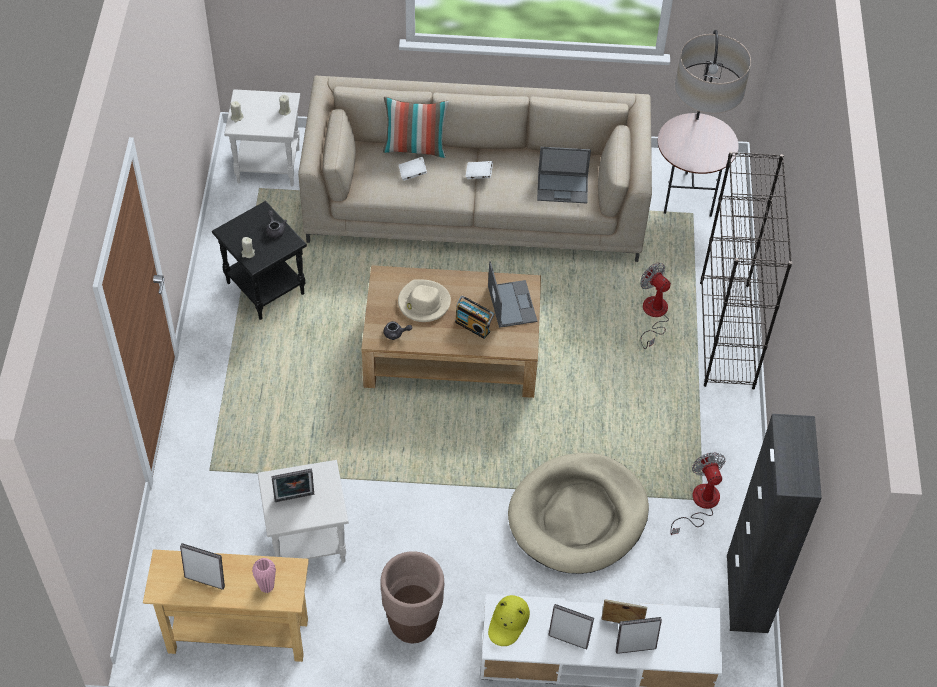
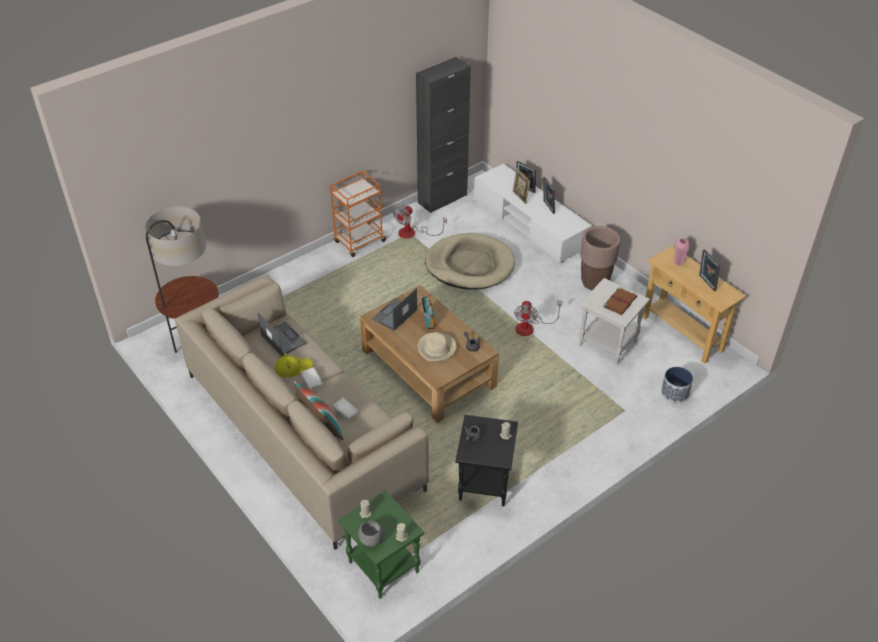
camera: 130 degrees left, 10 degrees down
white side table [224,89,300,186] -> green side table [338,490,425,599]
picture frame [271,468,314,502] -> brown book [603,287,637,315]
yellow hat [488,595,530,646] -> yellow hat moved to [275,353,313,377]
fan [640,263,671,349] -> fan moved to [514,301,563,336]
black bookcase [700,151,792,390] -> none
none -> orange cart [330,171,388,257]
none -> grey bowl [358,521,383,547]
none -> planter [661,367,693,403]

